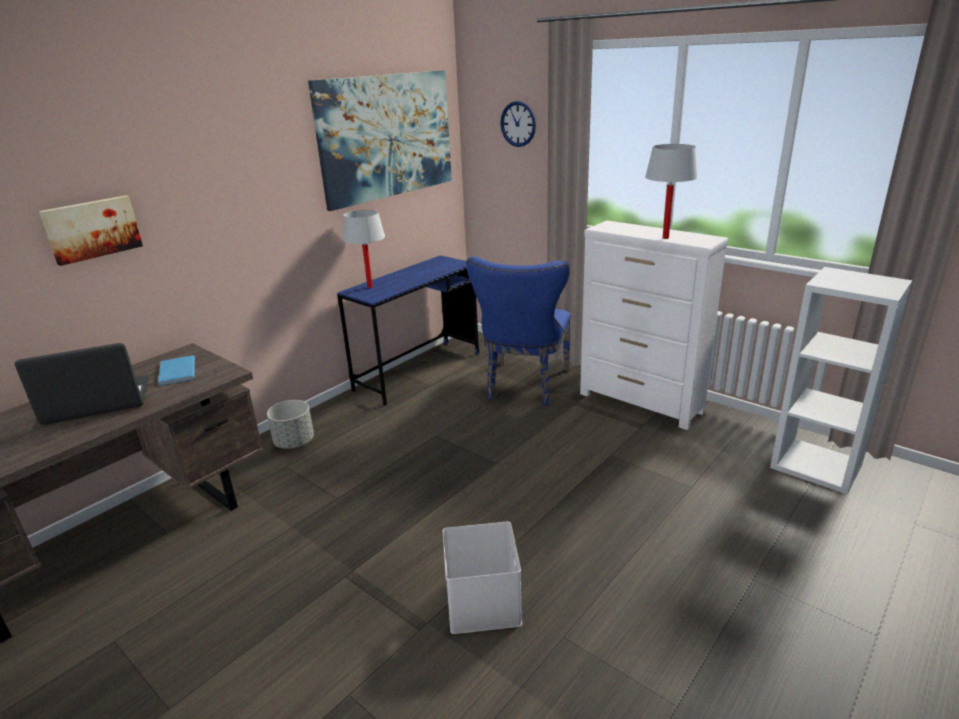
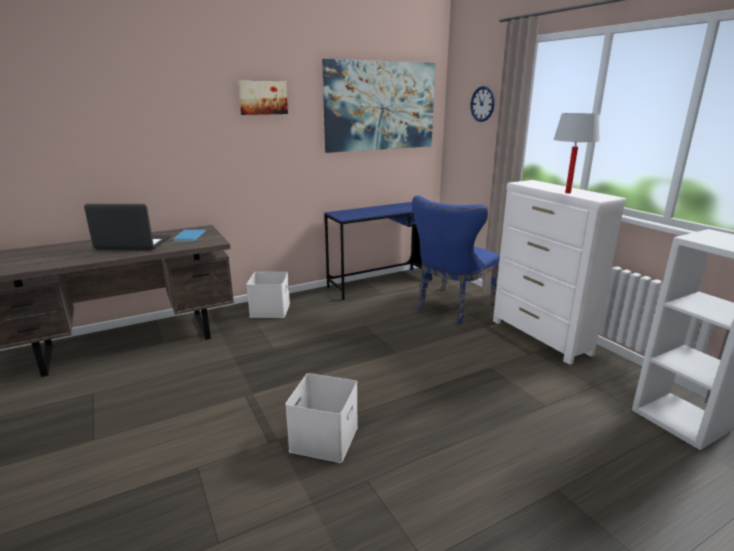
camera: 20 degrees right, 5 degrees down
picture [39,195,143,266] -> picture moved to [238,81,288,115]
grey planter [267,400,314,449] -> white storage box [246,272,290,318]
white table lamp [343,210,385,288] -> none

